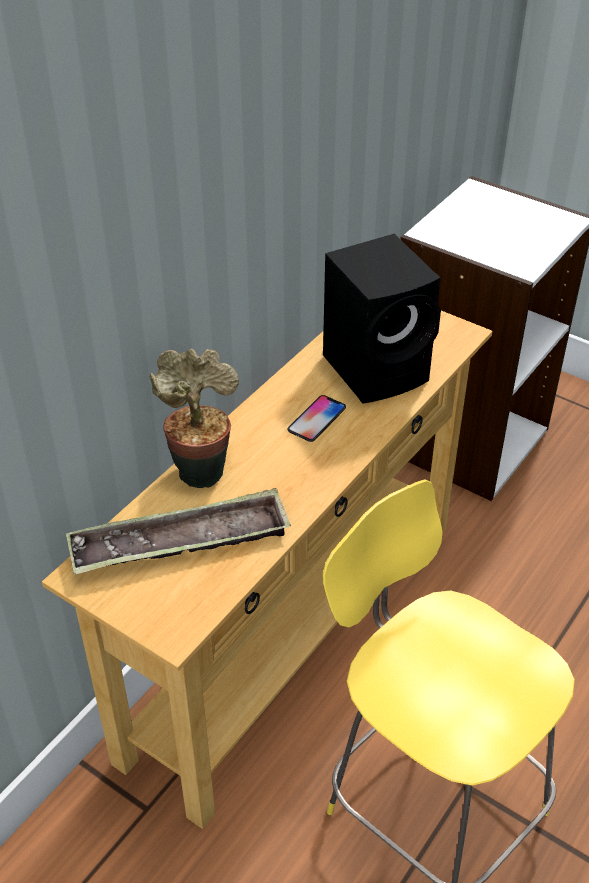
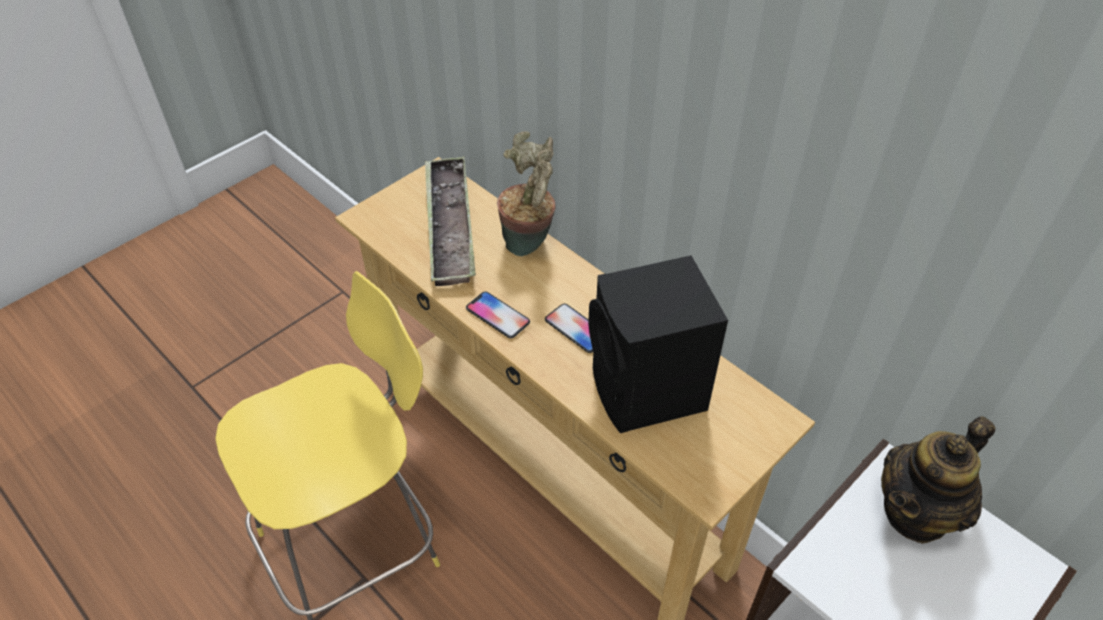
camera: 100 degrees right, 5 degrees up
none -> phone [466,291,530,338]
none -> teapot [881,416,995,544]

